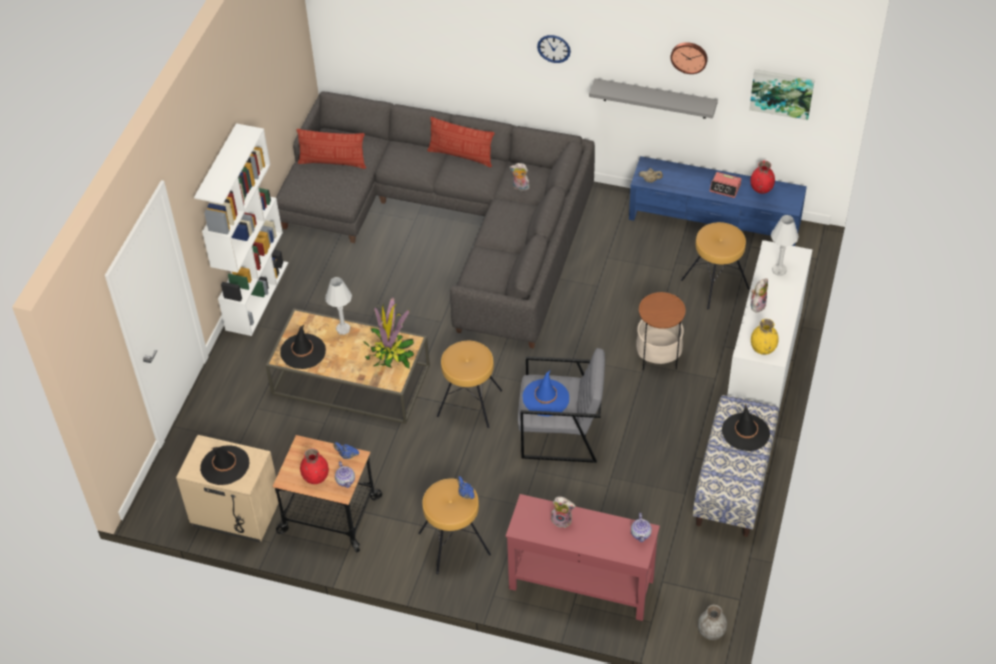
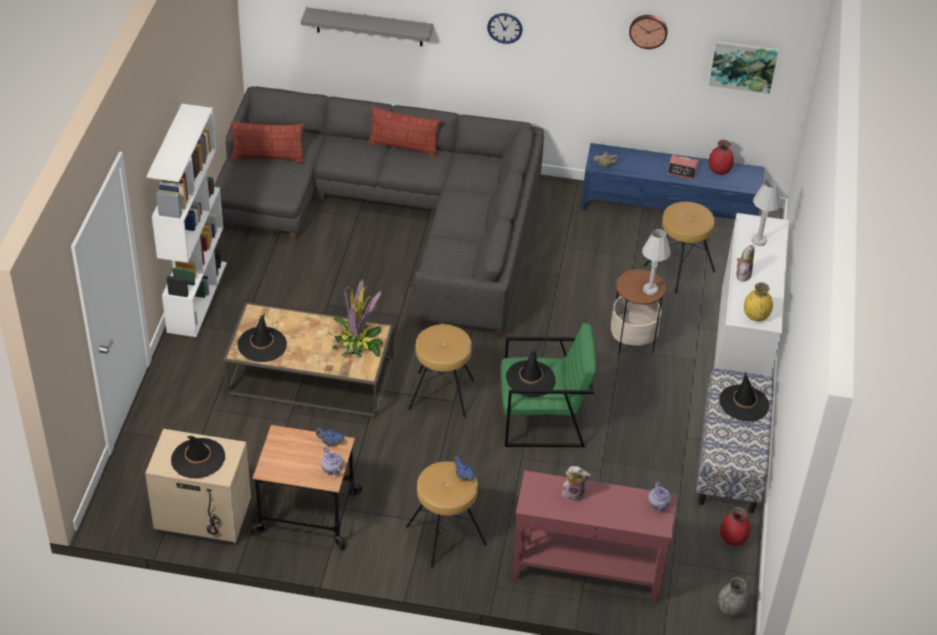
camera: 10 degrees left, 5 degrees down
red vase [300,448,329,484] -> red vase moved to [720,507,750,546]
white table lamp [325,277,352,335] -> white table lamp moved to [642,229,671,295]
plush toy [509,163,530,191] -> none
grey armchair [518,348,605,463] -> green armchair [501,323,596,447]
blue hat [522,371,569,416] -> black hat [506,347,556,397]
grey shelf [589,78,718,119] -> grey shelf moved to [301,7,433,46]

